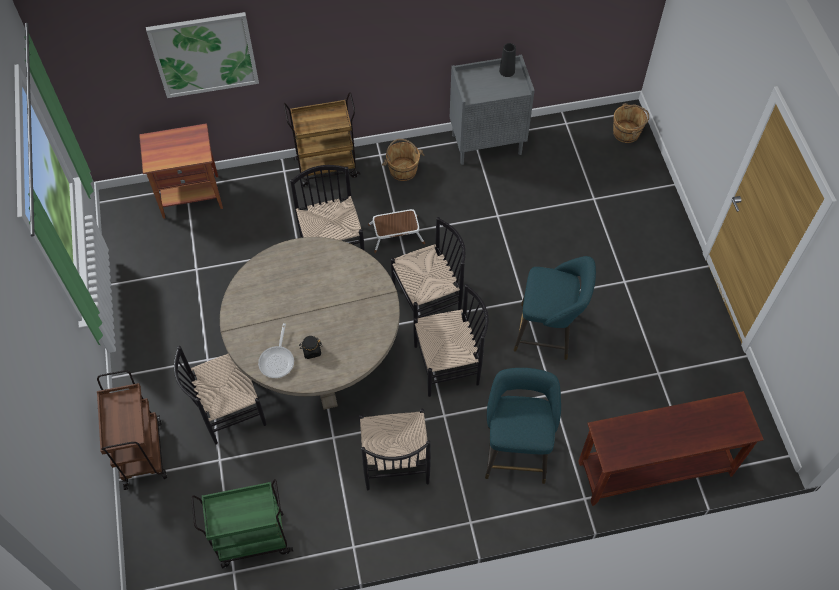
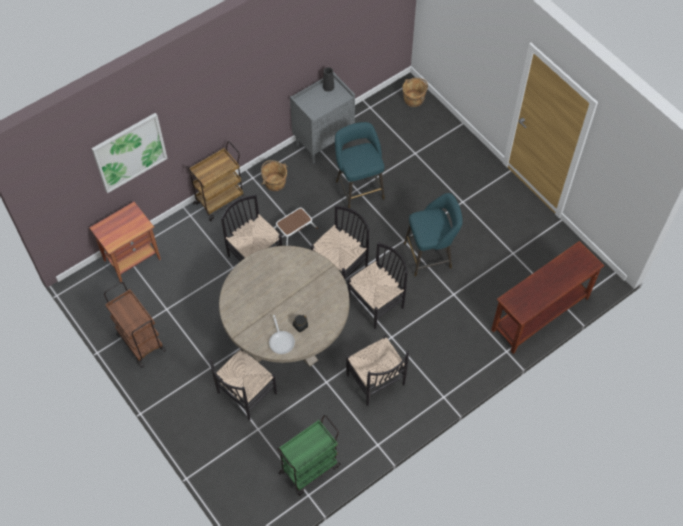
camera: 25 degrees left, 0 degrees up
brown cart [97,370,167,490] -> brown cart moved to [104,282,166,368]
turquoise stool [485,368,561,484] -> turquoise stool moved to [335,122,385,208]

